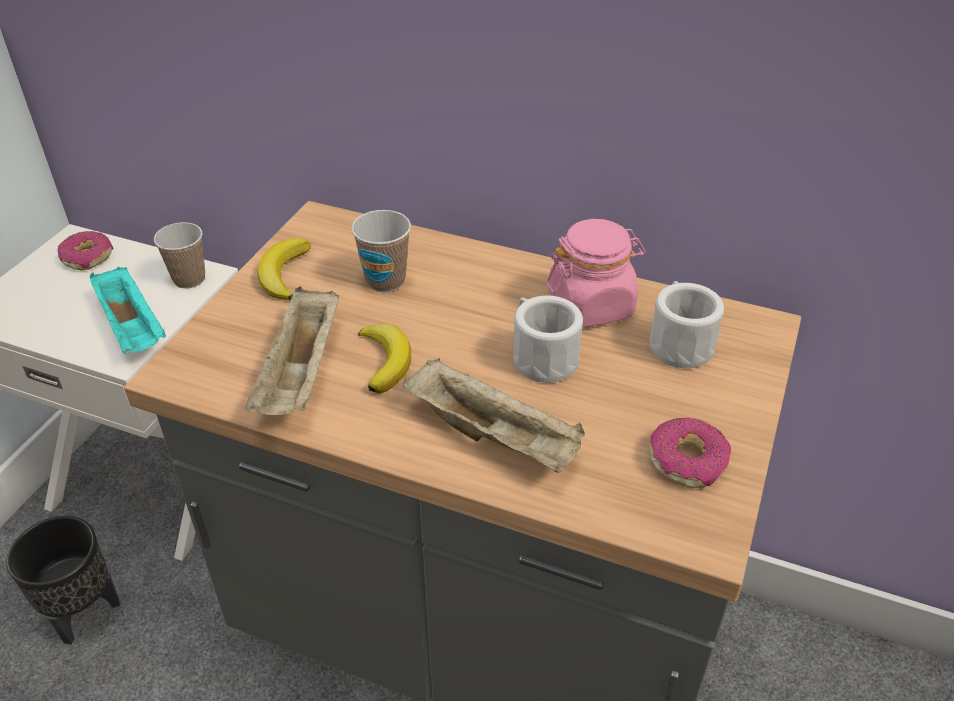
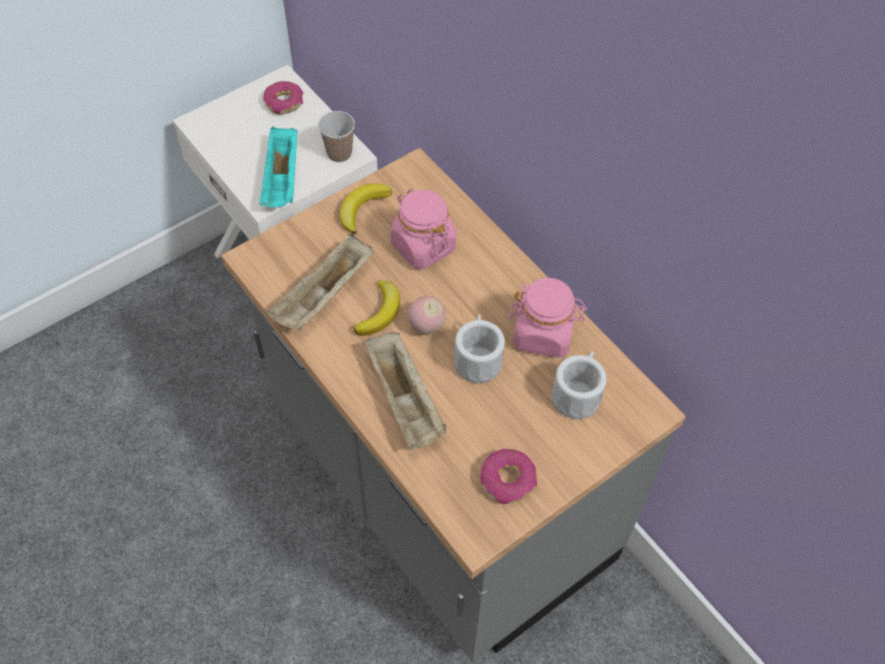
camera: 30 degrees right, 15 degrees up
black planter [6,516,120,644] -> none
cup [351,210,411,292] -> pink jar [391,189,456,269]
none -> apple [408,296,446,335]

